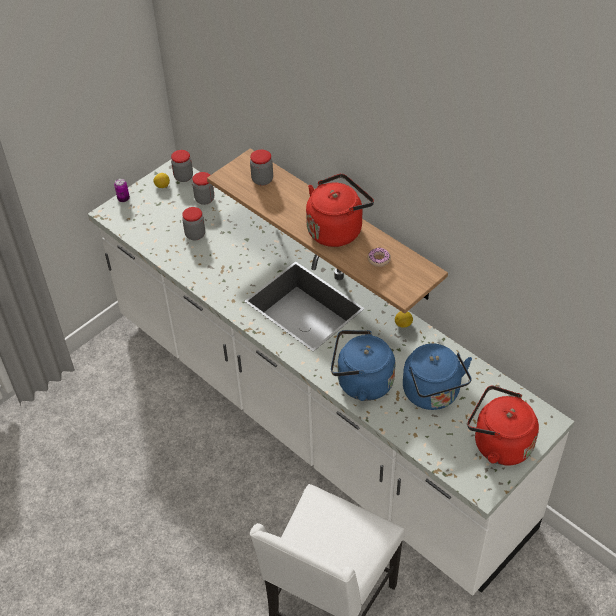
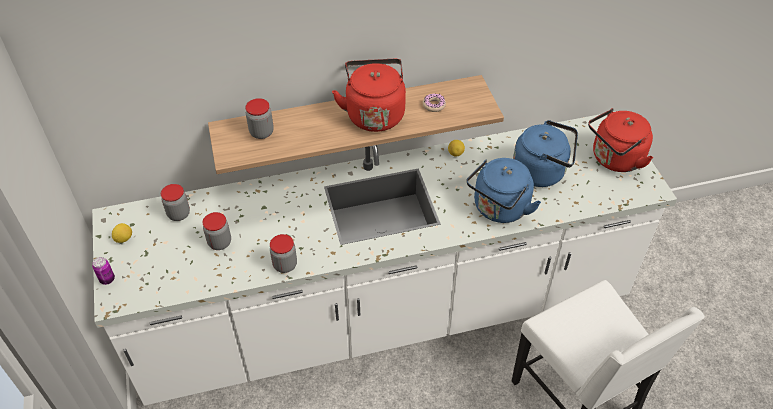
camera: 60 degrees left, 0 degrees up
jar [171,150,193,182] -> jar moved to [270,234,297,273]

